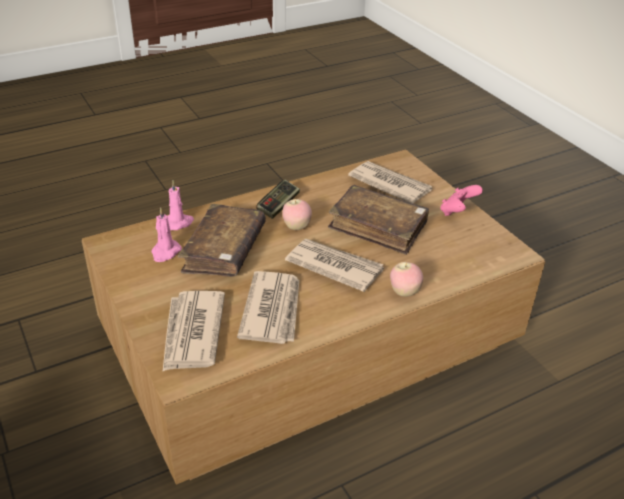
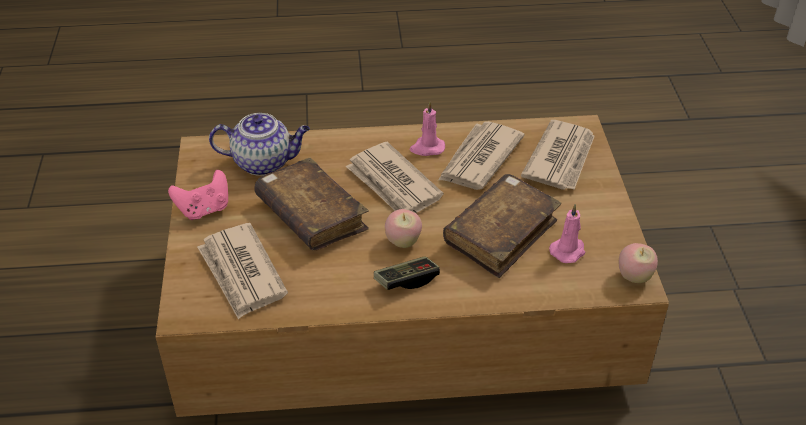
camera: 155 degrees left, 5 degrees up
pink candle [168,180,194,230] -> pink candle moved to [410,101,445,156]
apple [390,262,423,297] -> apple moved to [619,243,658,283]
none -> teapot [209,113,310,176]

